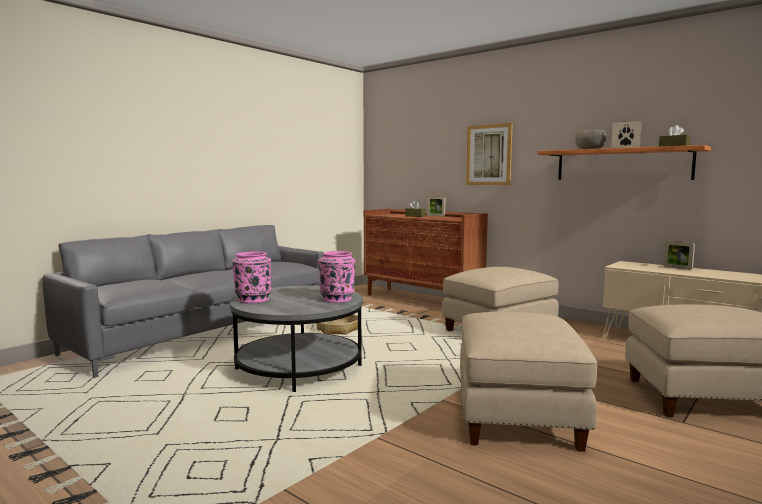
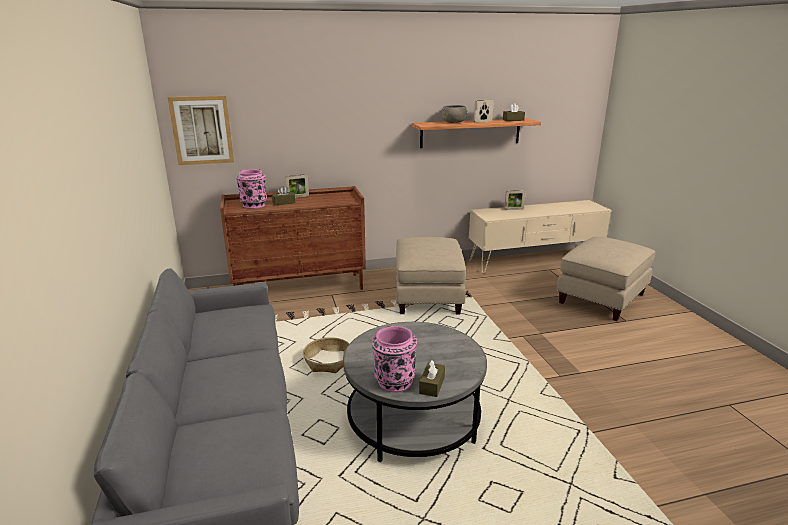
camera: 55 degrees left, 15 degrees up
pink vase [318,251,356,303] -> pink vase moved to [237,169,267,209]
beige ottoman [460,312,597,452] -> none
picture [466,123,513,185] -> picture moved to [168,96,234,165]
none -> brown tissue box [419,360,445,397]

